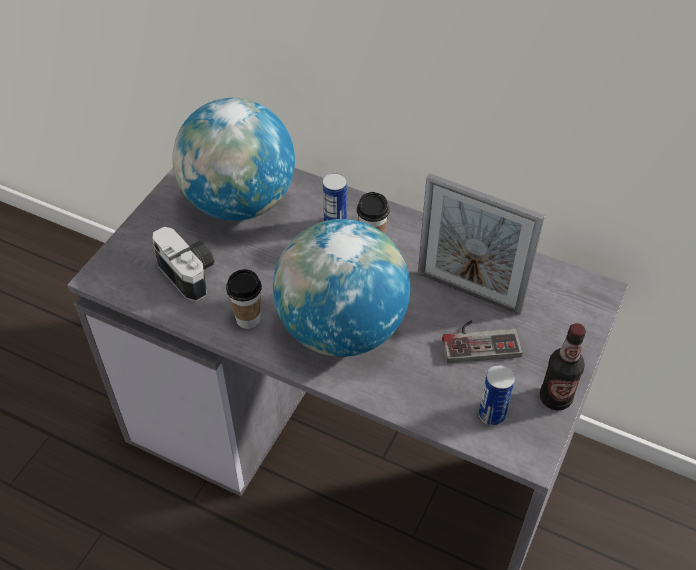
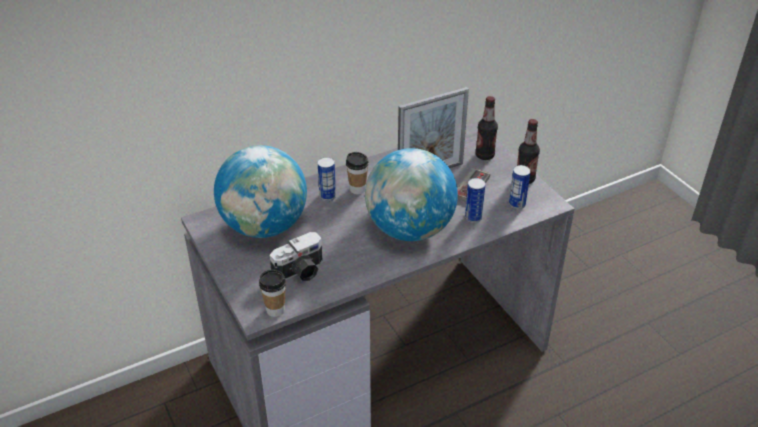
camera: 55 degrees left, 10 degrees down
camera [152,227,215,302] -> camera turned 150 degrees clockwise [270,232,322,281]
cup [226,269,262,329] -> cup moved to [259,270,286,317]
none -> can [465,178,485,223]
none -> bottle [475,96,498,160]

